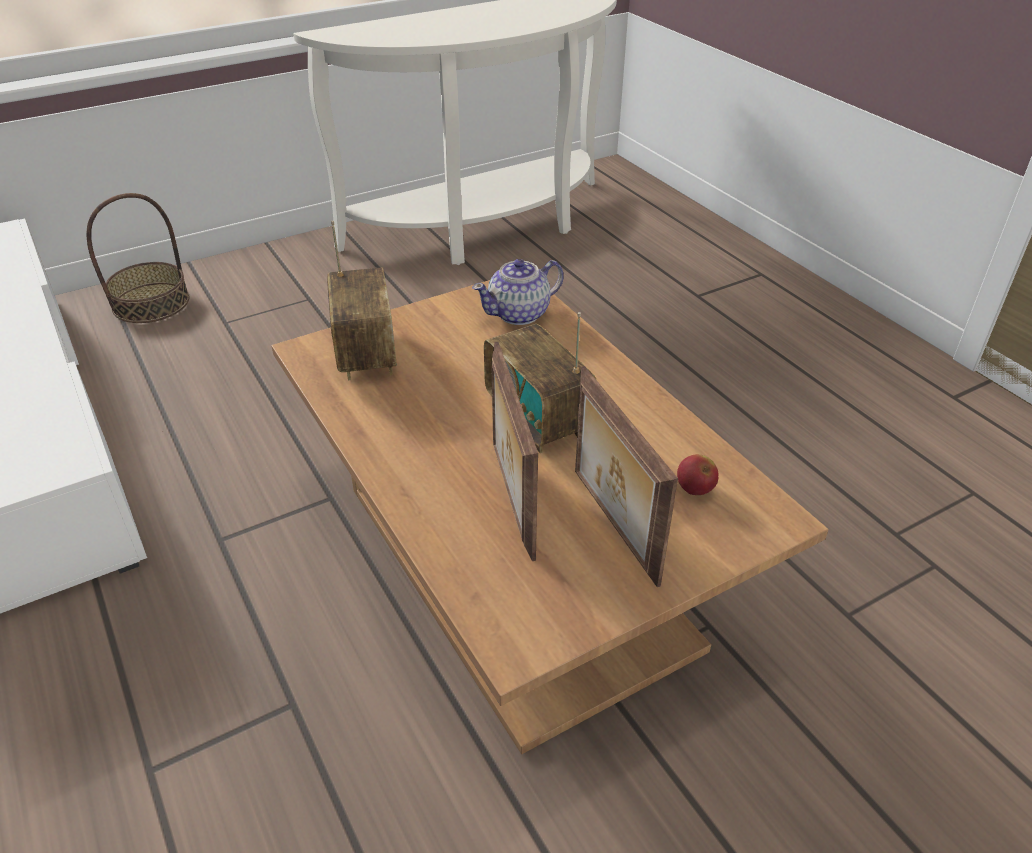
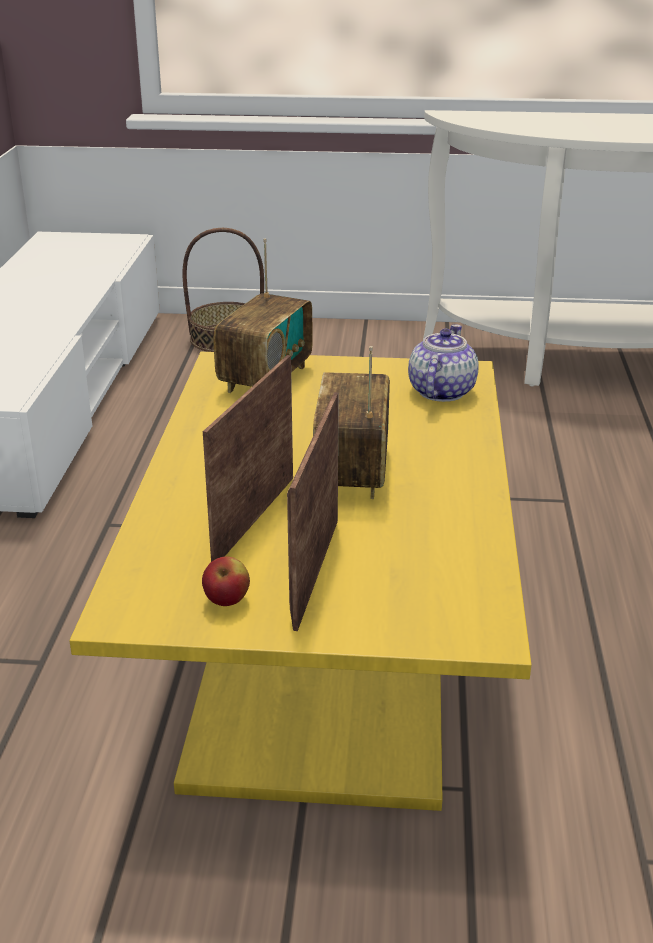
camera: 35 degrees right, 10 degrees down
brown coffee table [271,280,829,754] -> yellow coffee table [69,352,531,811]
teapot [472,259,564,325] -> teapot turned 105 degrees clockwise [408,324,479,402]
apple [677,454,718,495] -> apple moved to [202,556,250,606]

